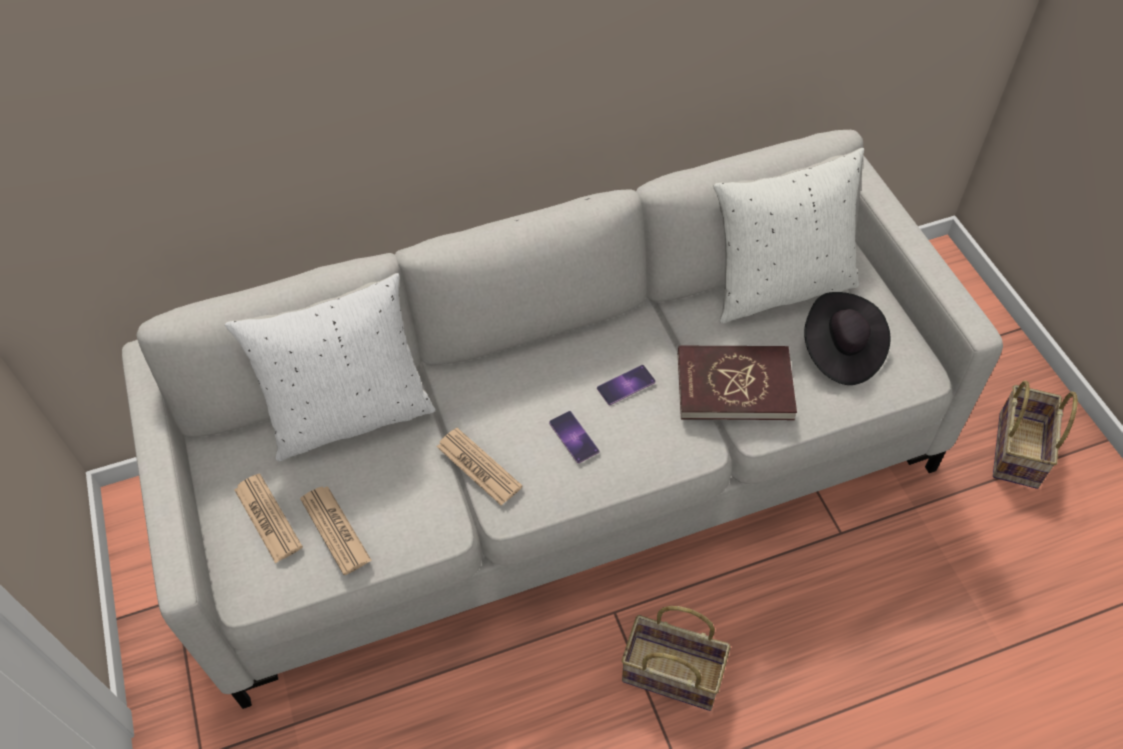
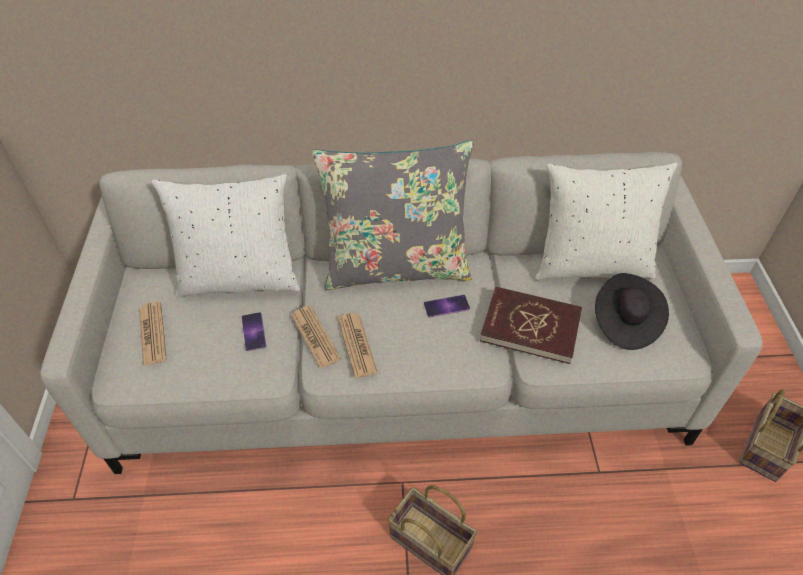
camera: 15 degrees right, 5 degrees down
newspaper [300,486,372,575] -> newspaper moved to [338,313,378,378]
phone [549,411,599,463] -> phone moved to [241,312,266,351]
none -> grey pillow [312,140,474,290]

